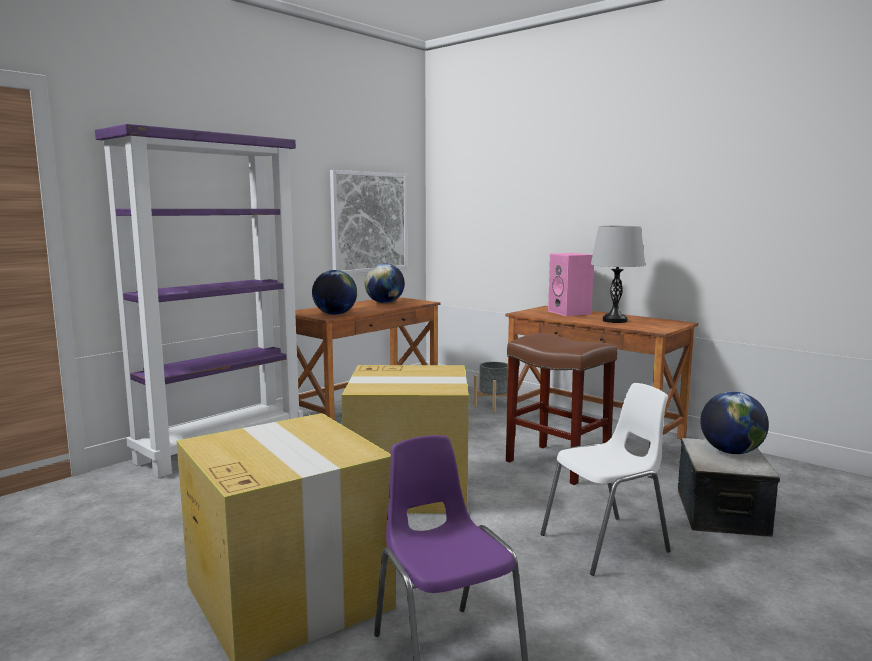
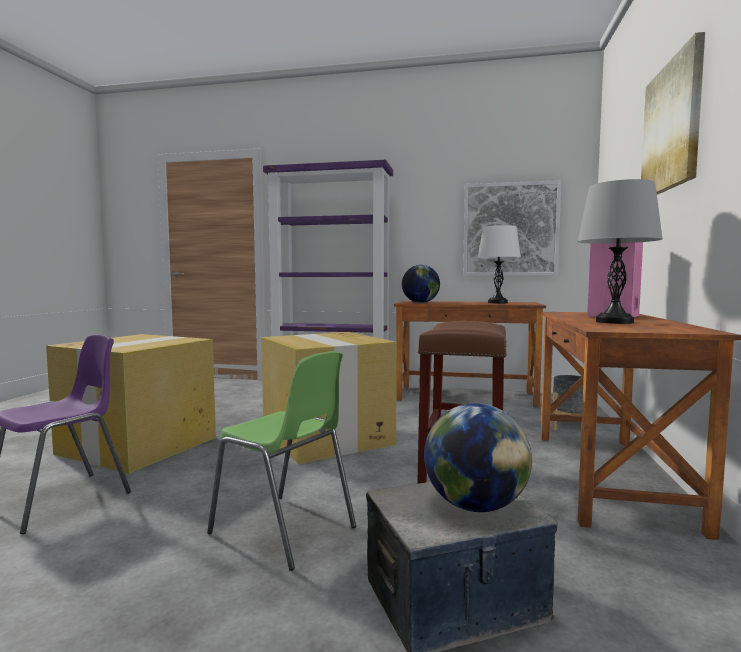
camera: 60 degrees right, 5 degrees down
globe [365,263,405,303] -> white table lamp [478,225,521,303]
white chair [540,383,671,576] -> green chair [207,351,356,571]
none -> picture [641,32,705,195]

